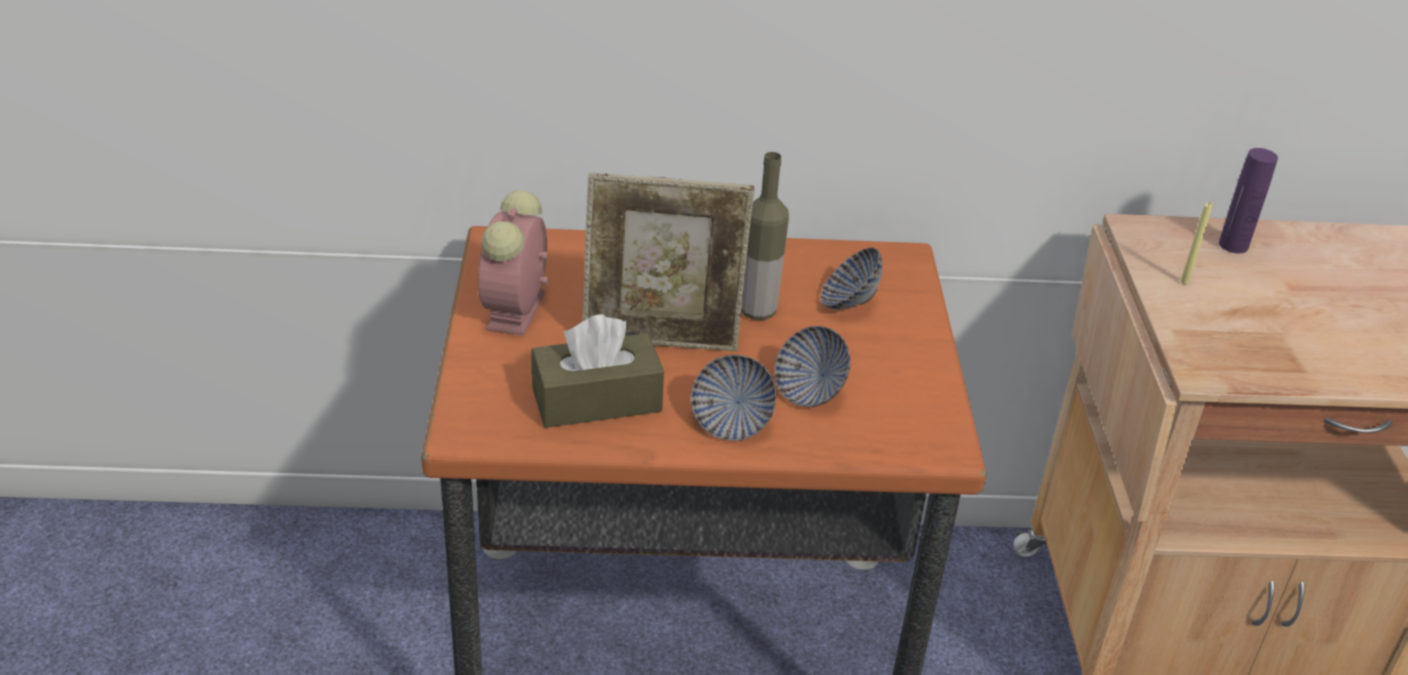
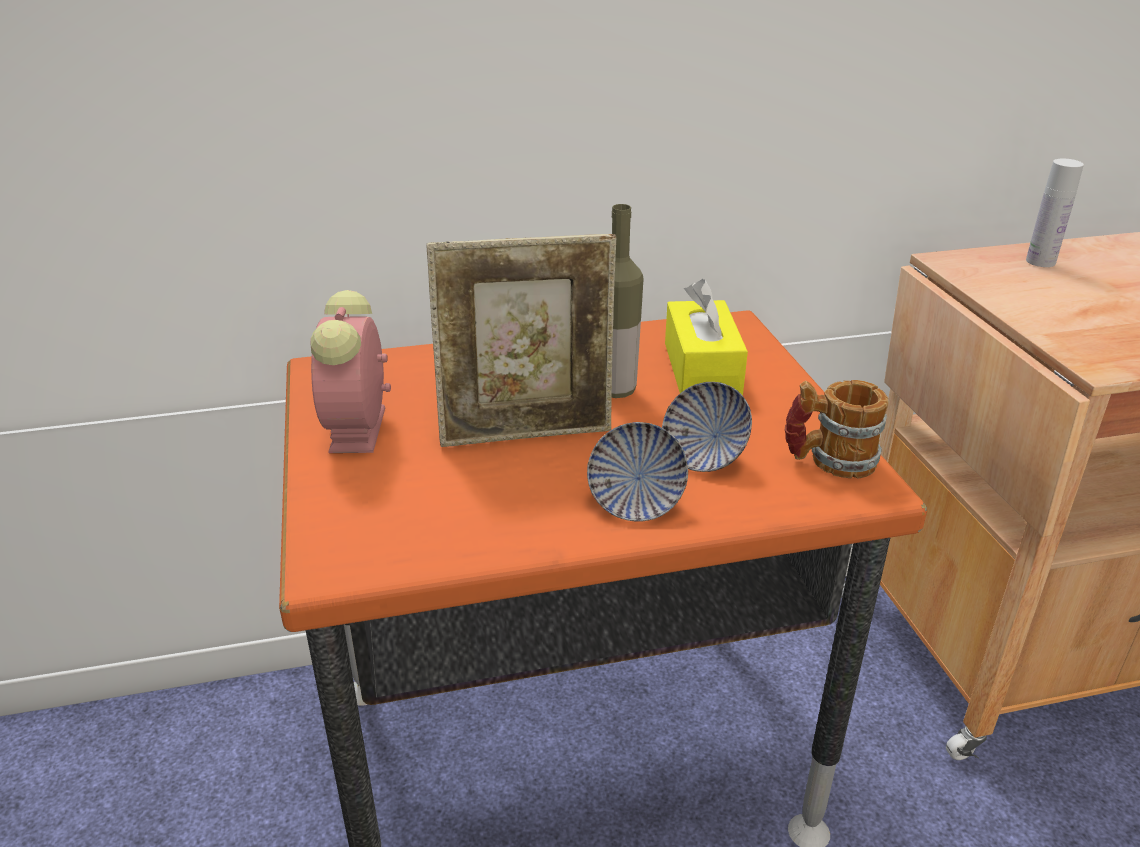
camera: 10 degrees left, 5 degrees down
brown tissue box [531,314,664,428] -> none
bowl [821,247,882,309] -> yellow tissue box [665,279,748,395]
yellow candle [1181,202,1213,284] -> none
purple bottle [1219,148,1278,253] -> white bottle [1026,159,1084,267]
none -> mug [785,380,889,479]

